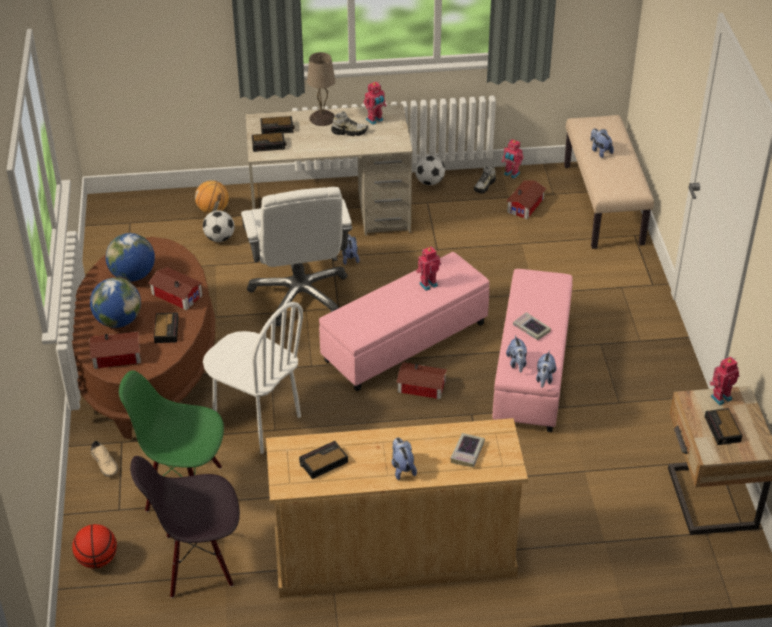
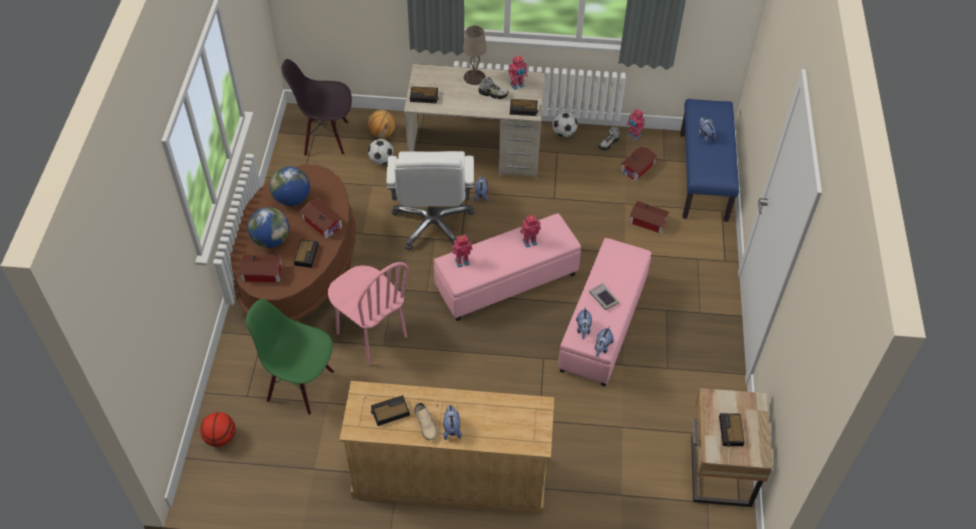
camera: 10 degrees right, 10 degrees up
beige shoe [91,441,118,477] -> beige shoe moved to [414,403,438,440]
black chair [130,456,240,598] -> black chair moved to [282,59,352,156]
white chair [203,302,303,454] -> pink chair [328,262,409,366]
alarm clock [260,116,295,134] -> alarm clock moved to [510,99,538,116]
toy house [396,363,447,399] -> toy house moved to [630,201,670,234]
book [451,433,485,467] -> none
beige bench [564,115,654,249] -> blue bench [680,99,739,222]
toy robot [709,357,740,405] -> toy robot moved to [452,235,473,268]

